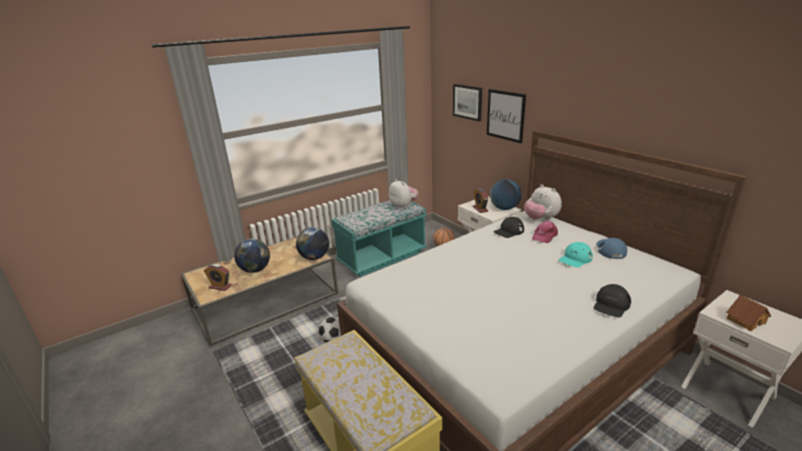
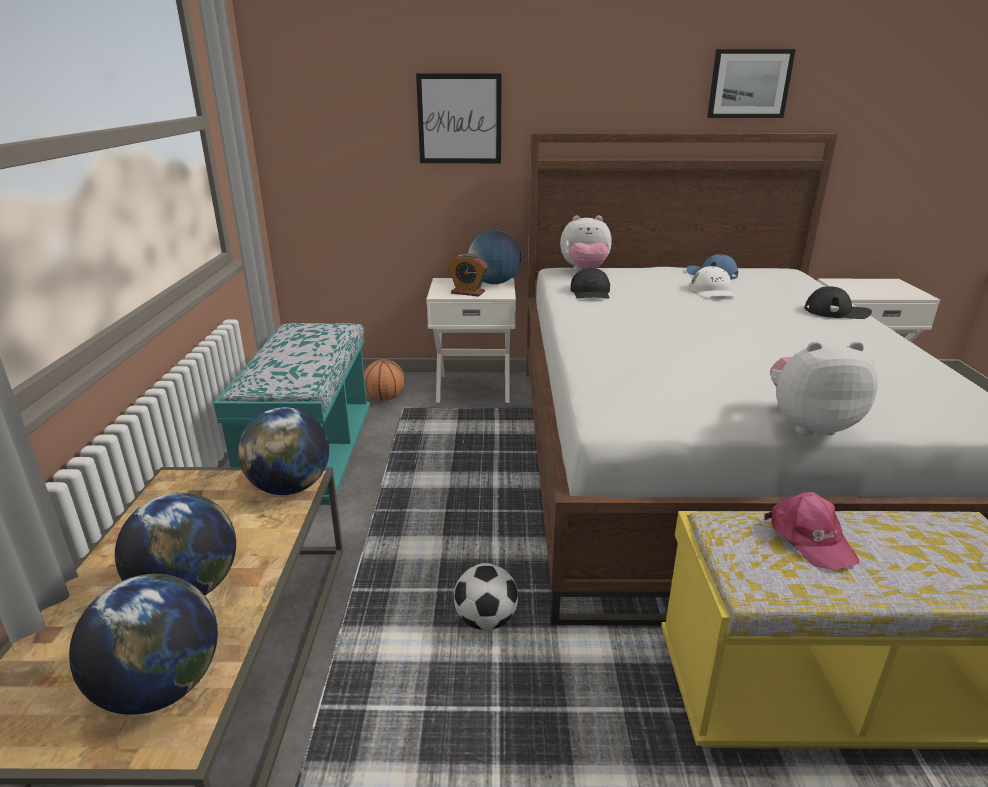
camera: 55 degrees left, 0 degrees up
alarm clock [204,264,232,291] -> globe [69,574,218,715]
plush toy [389,179,419,209] -> plush toy moved to [770,341,878,435]
picture [453,84,482,121] -> picture moved to [707,49,796,118]
pink cap [532,221,558,243] -> pink cap moved to [765,492,859,570]
turquoise cap [558,242,593,268] -> white cap [690,266,736,297]
black cap [593,284,631,318] -> black cap turned 60 degrees counterclockwise [804,286,872,319]
toy house [726,295,771,331] -> none

